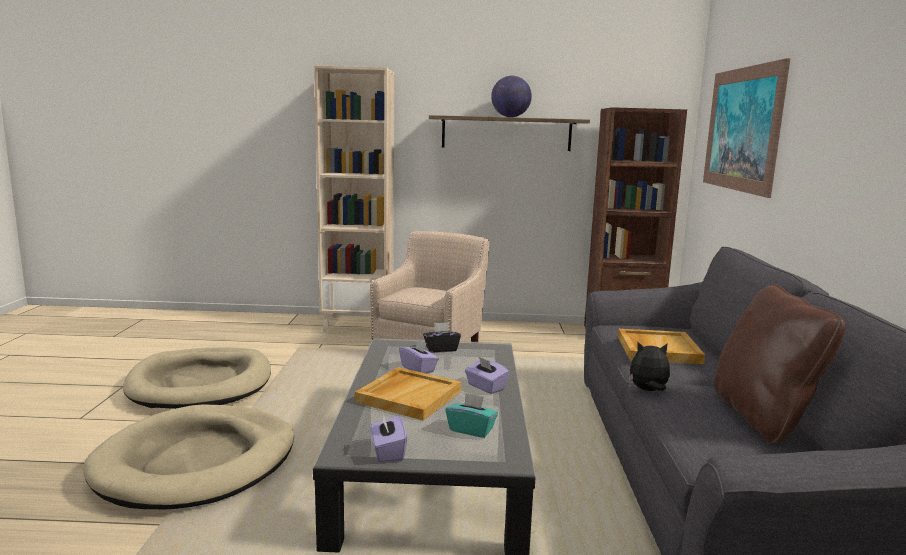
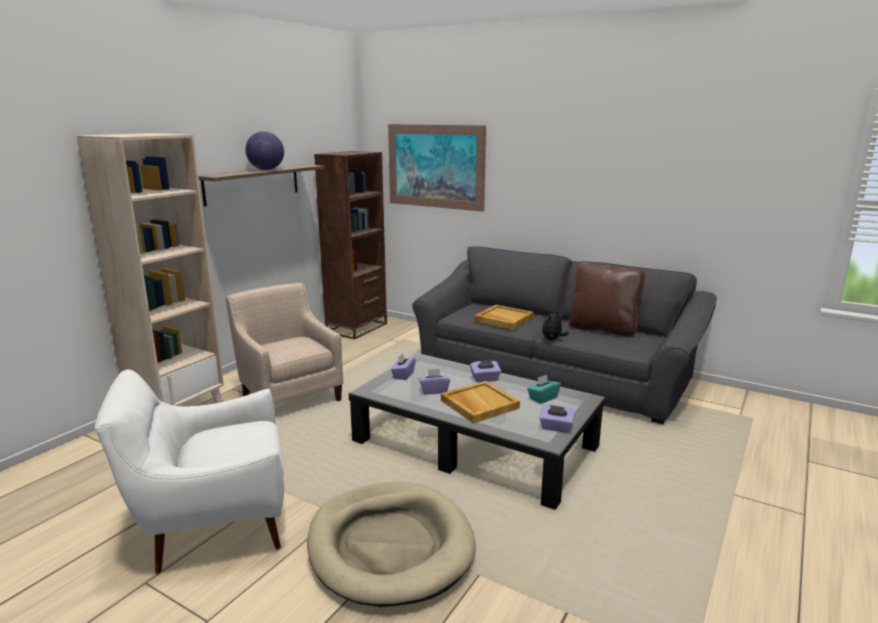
camera: 60 degrees left, 5 degrees up
beige dog bed [123,347,271,409] -> white armchair [95,369,284,574]
black tissue box [423,322,461,352] -> purple tissue box [391,353,416,380]

